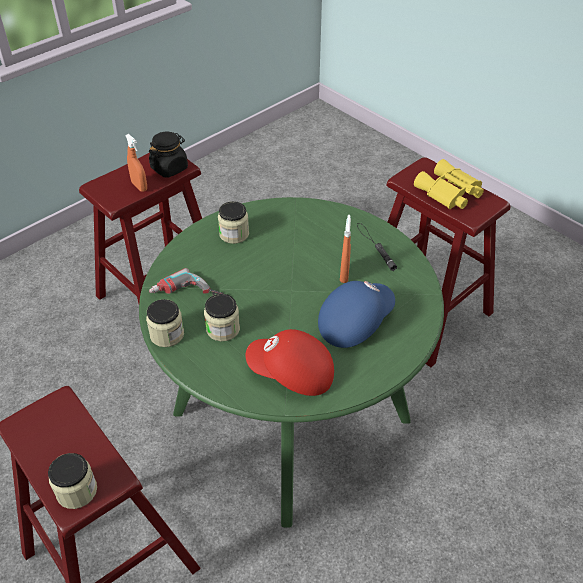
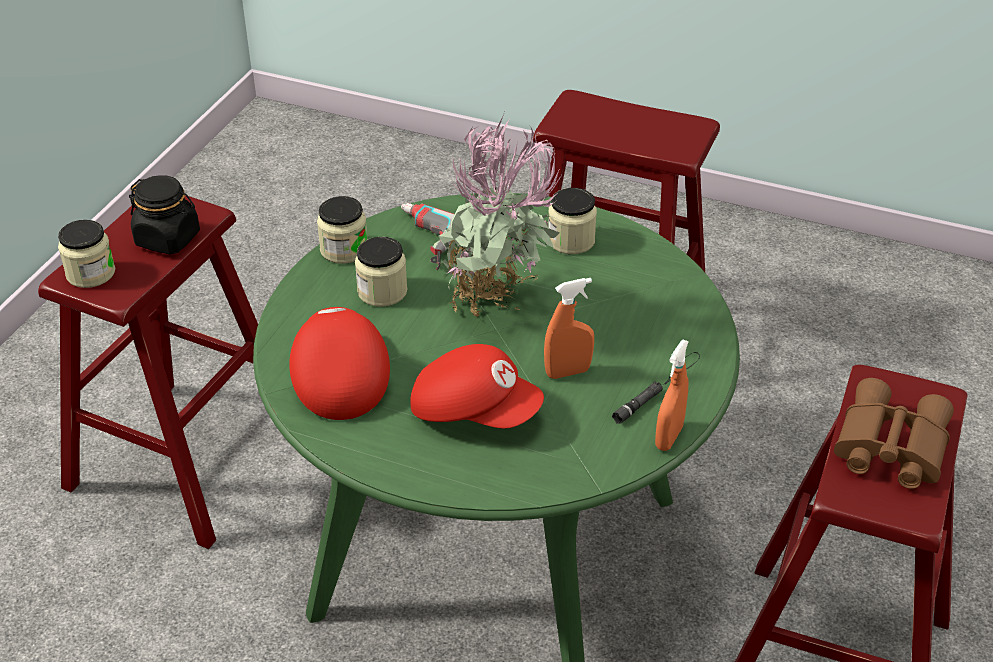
camera: 65 degrees right, 5 degrees down
orange spray bottle [125,134,147,192] -> orange spray bottle moved to [655,340,689,451]
black jar [149,132,188,178] -> black jar moved to [129,175,200,255]
blue cap [318,281,395,348] -> red cap [410,344,544,429]
yellow binoculars [414,159,484,209] -> brown binoculars [834,378,954,489]
none -> potted plant [433,112,562,318]

